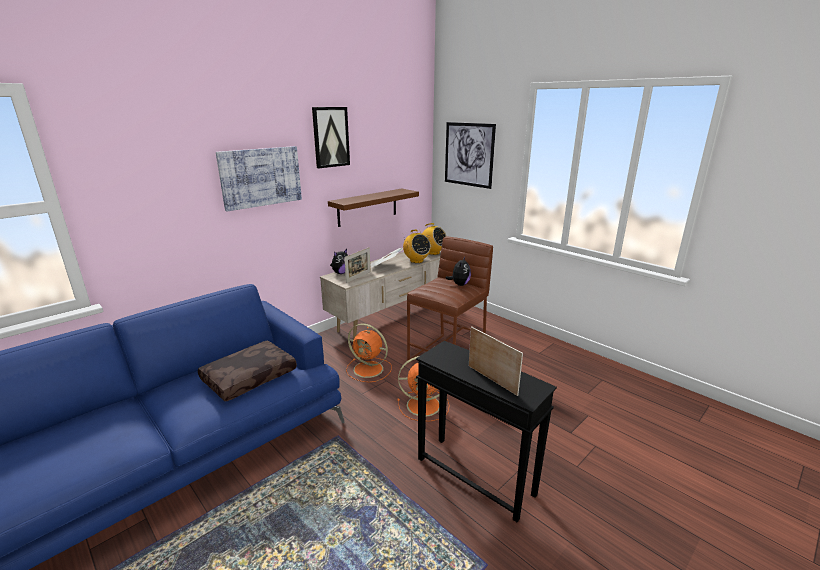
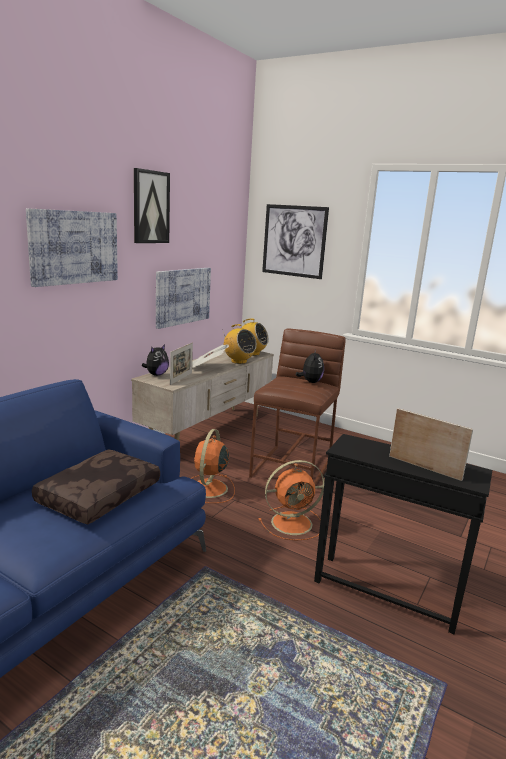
camera: 15 degrees left, 5 degrees down
brown shelf [328,189,419,227] -> picture [156,268,211,329]
orange fan [346,324,392,382] -> orange fan turned 90 degrees clockwise [191,429,235,503]

